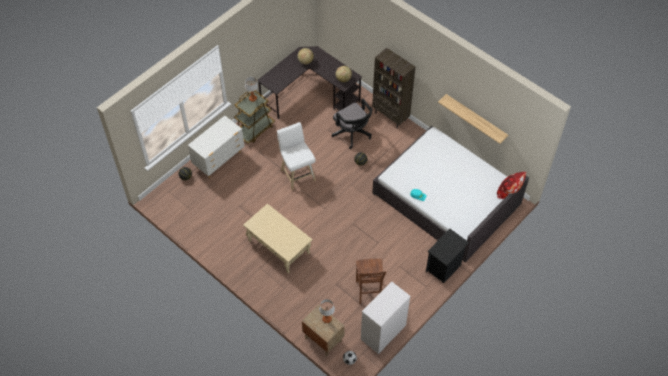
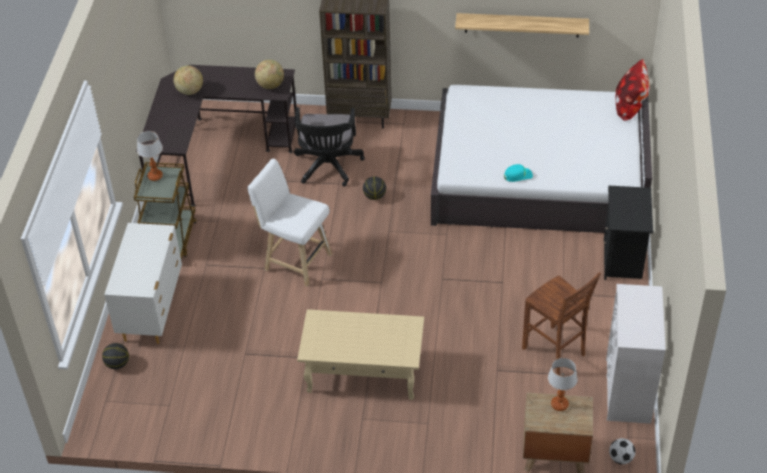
camera: 35 degrees left, 10 degrees down
black office chair [331,99,372,149] -> black office chair turned 75 degrees clockwise [294,107,365,186]

